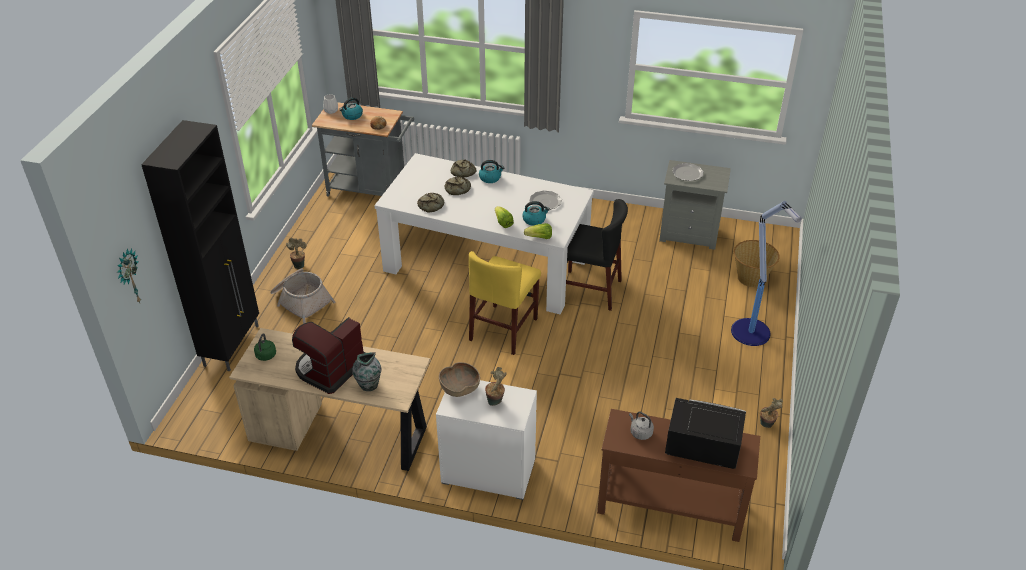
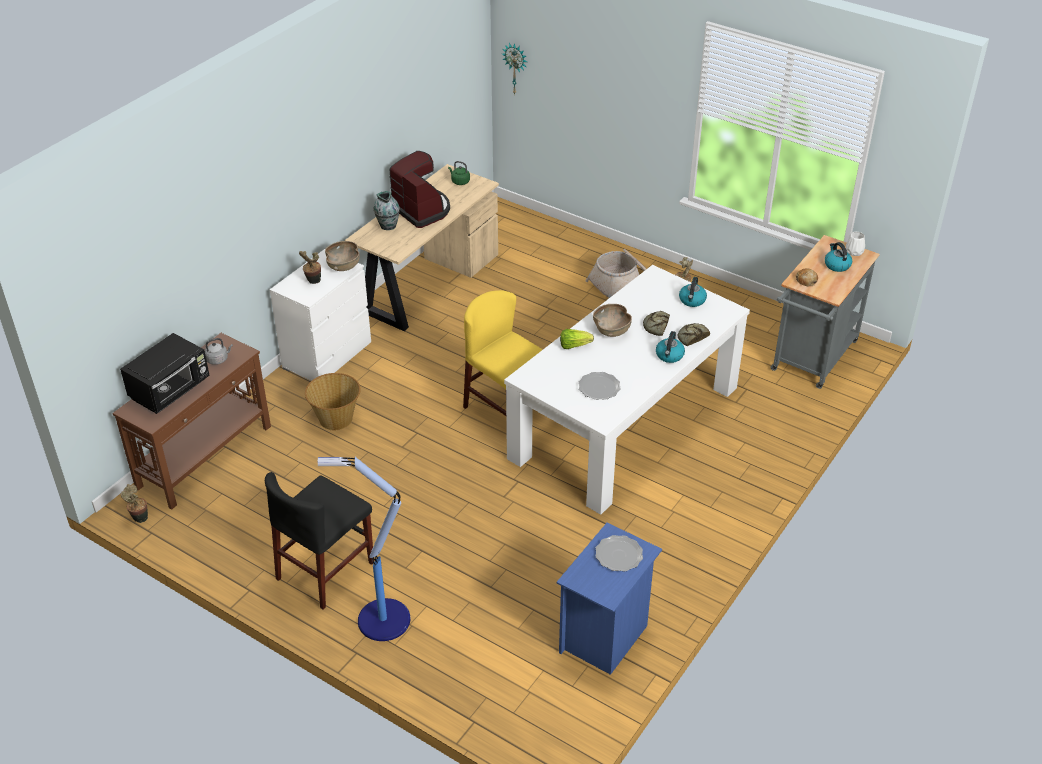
camera: 110 degrees right, 0 degrees up
black cabinet [141,120,259,371] -> none
bread [417,193,444,212] -> none
kettle [522,201,550,226] -> kettle moved to [679,277,707,307]
lettuce [524,223,552,239] -> none
black chair [566,199,628,311] -> black chair moved to [265,472,374,610]
grey nightstand [659,160,731,250] -> blue nightstand [557,523,662,675]
basket [734,240,780,287] -> basket moved to [305,373,361,430]
potted plant [760,398,783,428] -> potted plant moved to [121,484,148,523]
none -> brown bowl [593,304,632,337]

